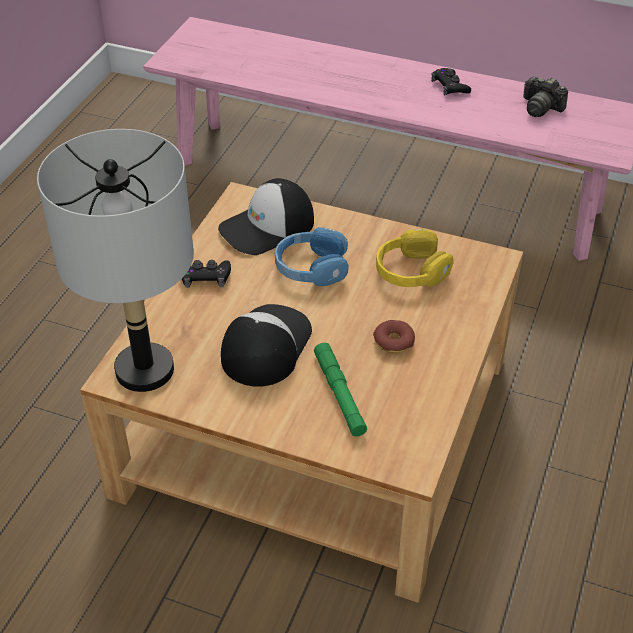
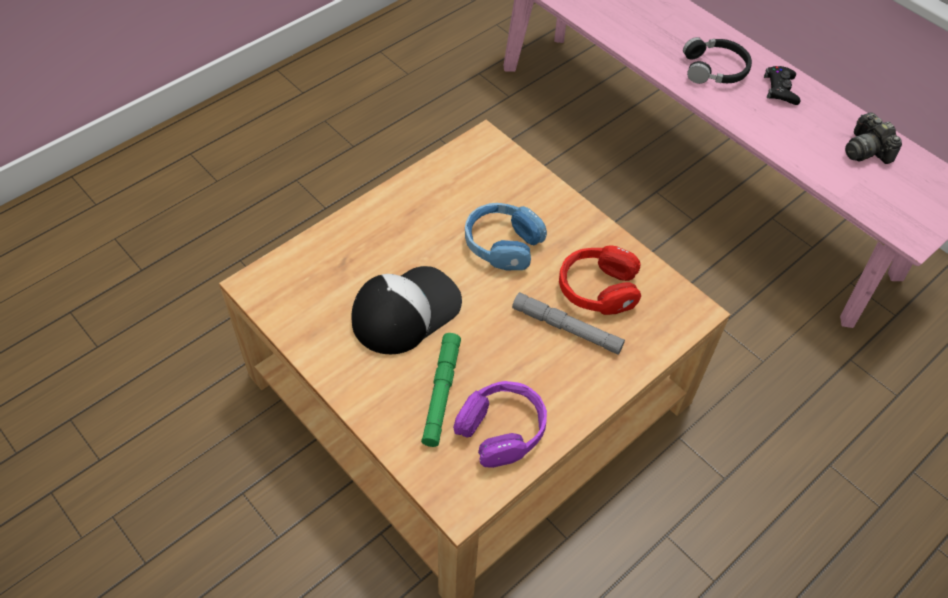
camera: 25 degrees right, 10 degrees up
grey table lamp [37,129,194,392] -> none
black game controller [182,260,231,288] -> none
cap [218,178,314,255] -> none
donut [373,320,415,353] -> none
yellow headphones [376,229,454,287] -> red headphones [559,245,641,315]
none -> purple headphones [453,381,547,468]
none -> grey flashlight [512,292,625,355]
none -> black headphones [683,37,752,84]

